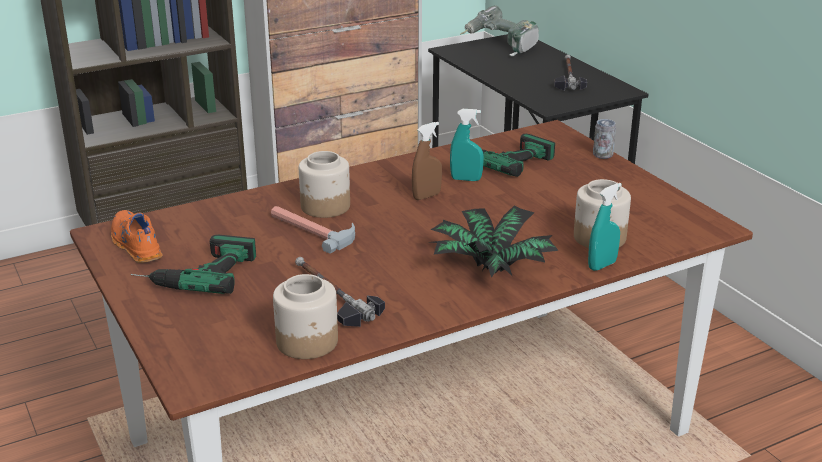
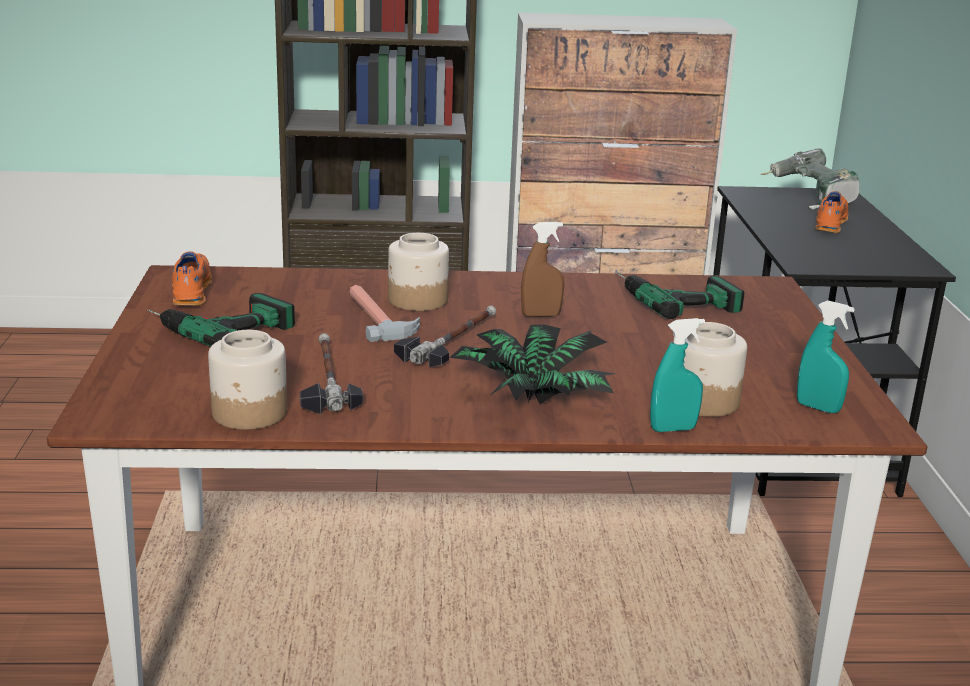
camera: 25 degrees right, 5 degrees down
turquoise spray bottle [450,109,484,181] -> turquoise spray bottle moved to [797,300,855,413]
hammer [554,55,587,91] -> hammer moved to [394,305,496,367]
can [593,119,616,159] -> none
none -> orange shoe [815,191,848,233]

